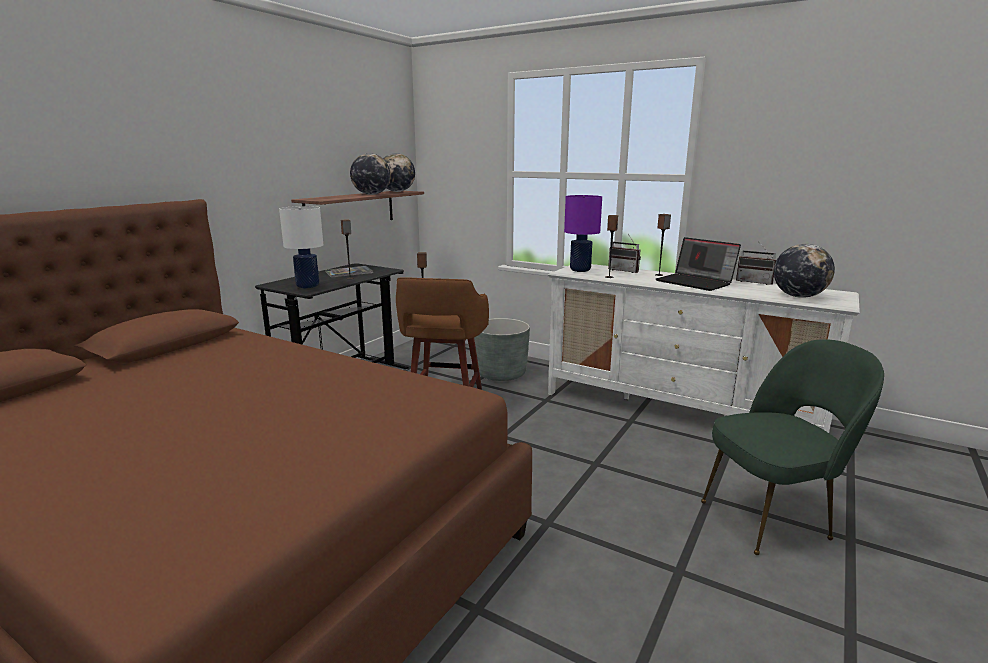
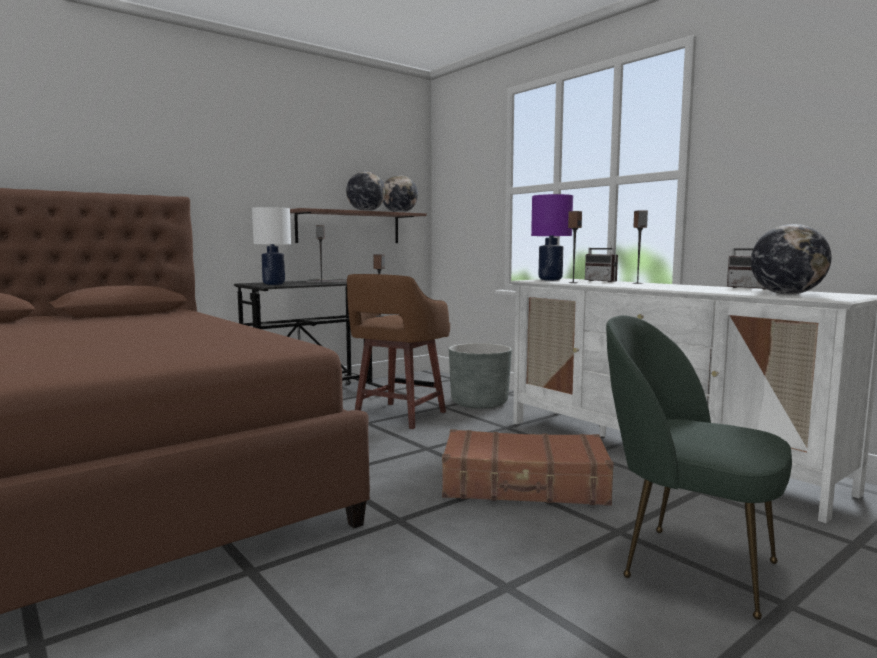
camera: 20 degrees right, 10 degrees down
laptop [656,237,741,291] -> none
green chair [701,339,884,555] -> green chair turned 150 degrees counterclockwise [606,315,792,620]
none -> brown suitcase [442,429,614,506]

